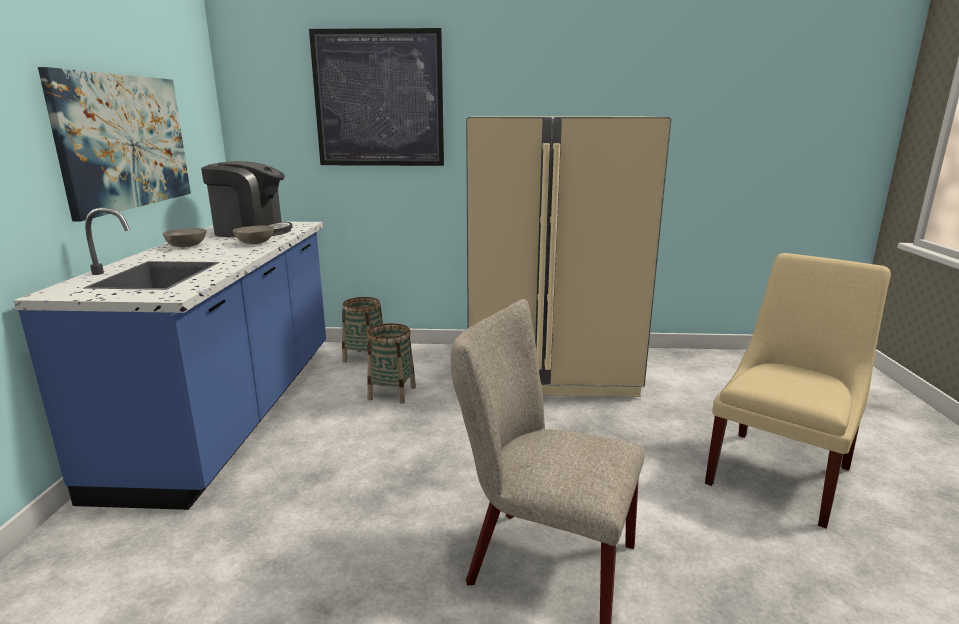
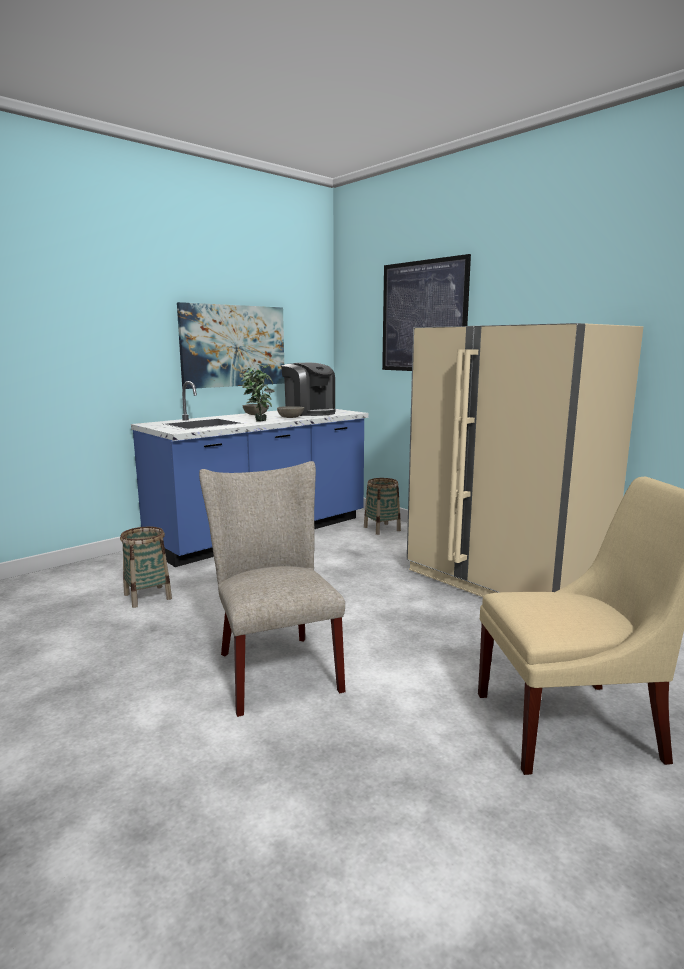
camera: 45 degrees right, 5 degrees down
basket [367,323,416,404] -> basket moved to [120,527,172,608]
none -> potted plant [241,364,275,422]

